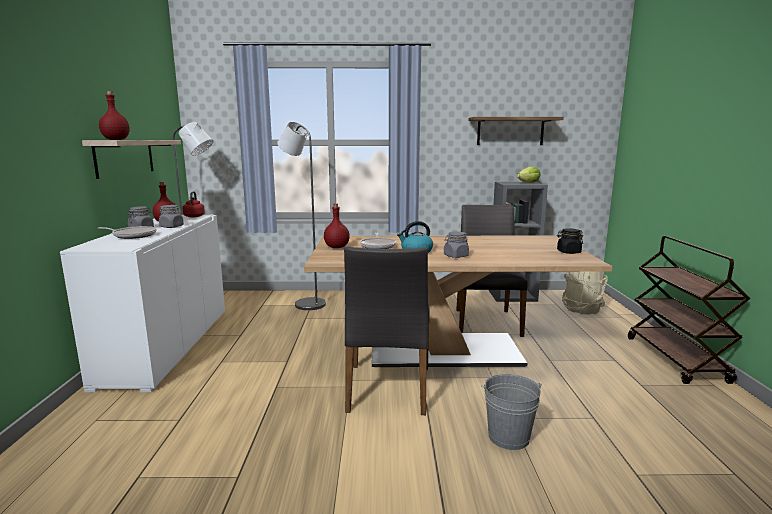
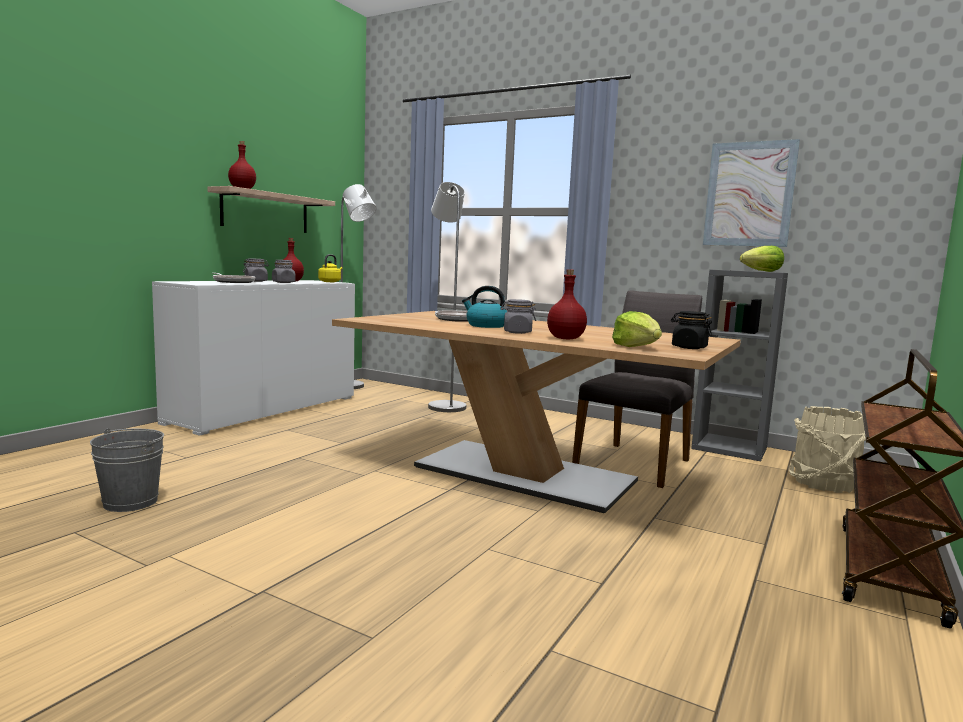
camera: 30 degrees right, 5 degrees down
red kettle [182,191,205,217] -> yellow kettle [318,254,343,282]
red bottle [324,203,350,248] -> red bottle moved to [547,269,587,339]
grey chair [344,246,430,415] -> none
shelf [468,117,564,145] -> picture [703,139,800,247]
grey bucket [481,374,542,450] -> grey bucket moved to [90,428,164,512]
none -> lettuce [612,311,662,347]

